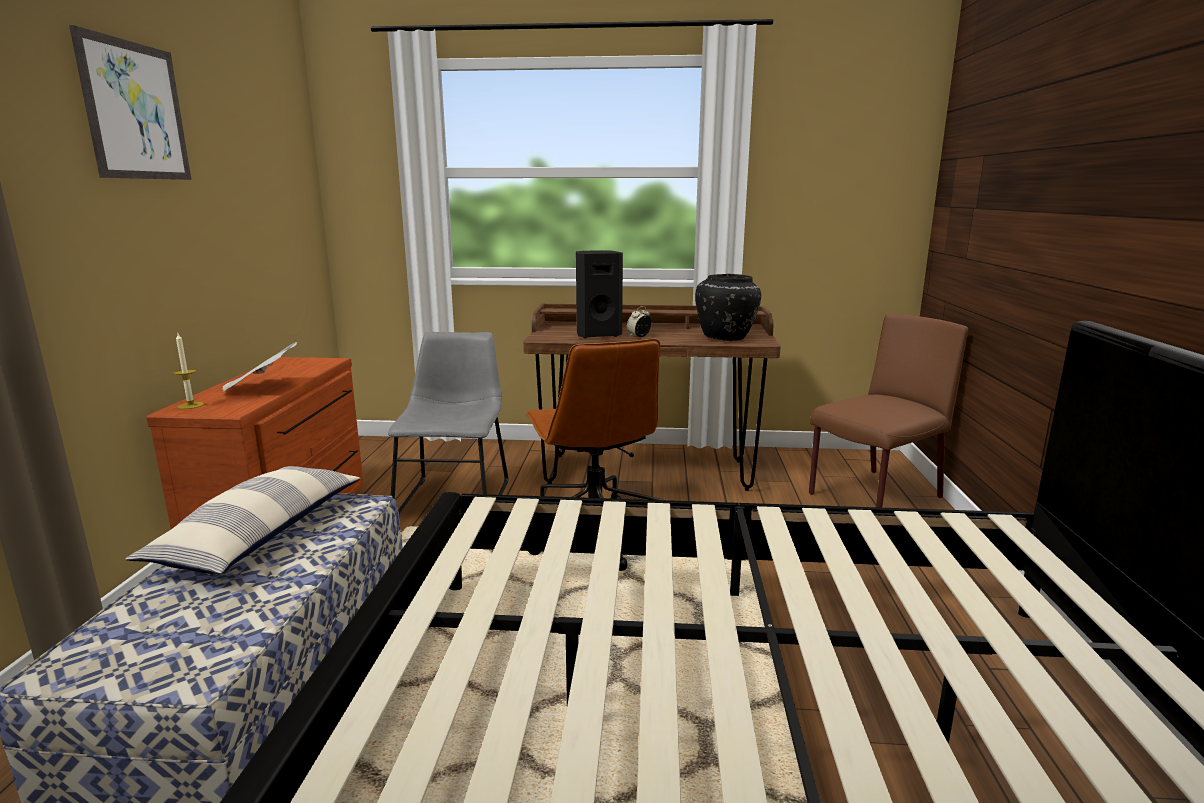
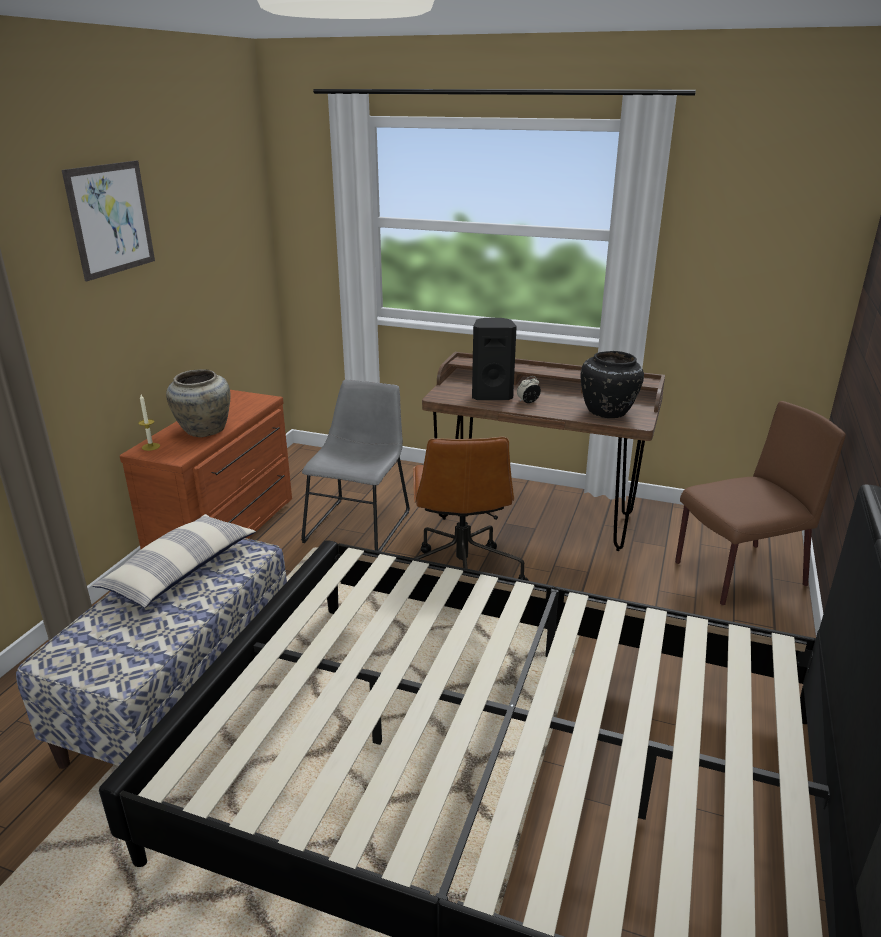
camera: 15 degrees right, 10 degrees up
newspaper [221,342,297,393] -> beige vase [166,369,231,437]

